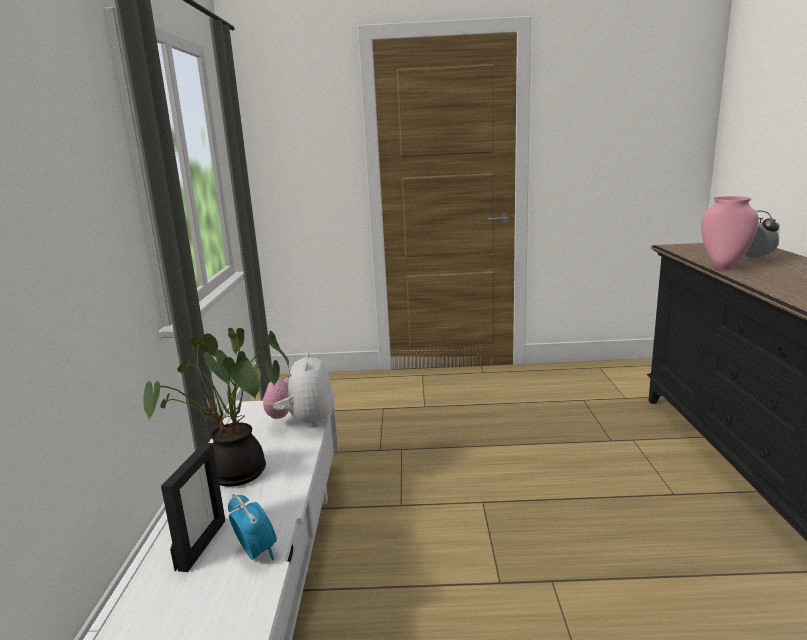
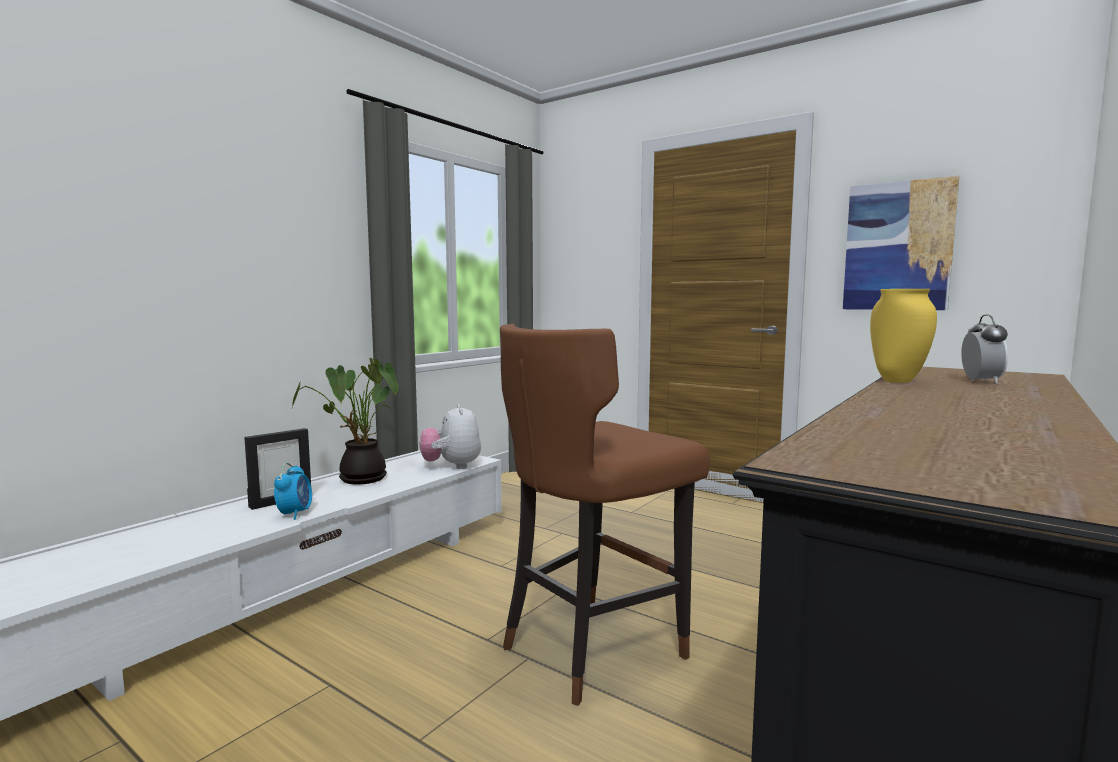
camera: 35 degrees right, 10 degrees down
plush toy [263,352,334,428] -> plush toy turned 45 degrees counterclockwise [419,404,481,469]
pink vase [701,196,759,270] -> yellow vase [870,289,937,383]
none -> brown stool [500,324,710,706]
none -> picture [843,176,959,310]

